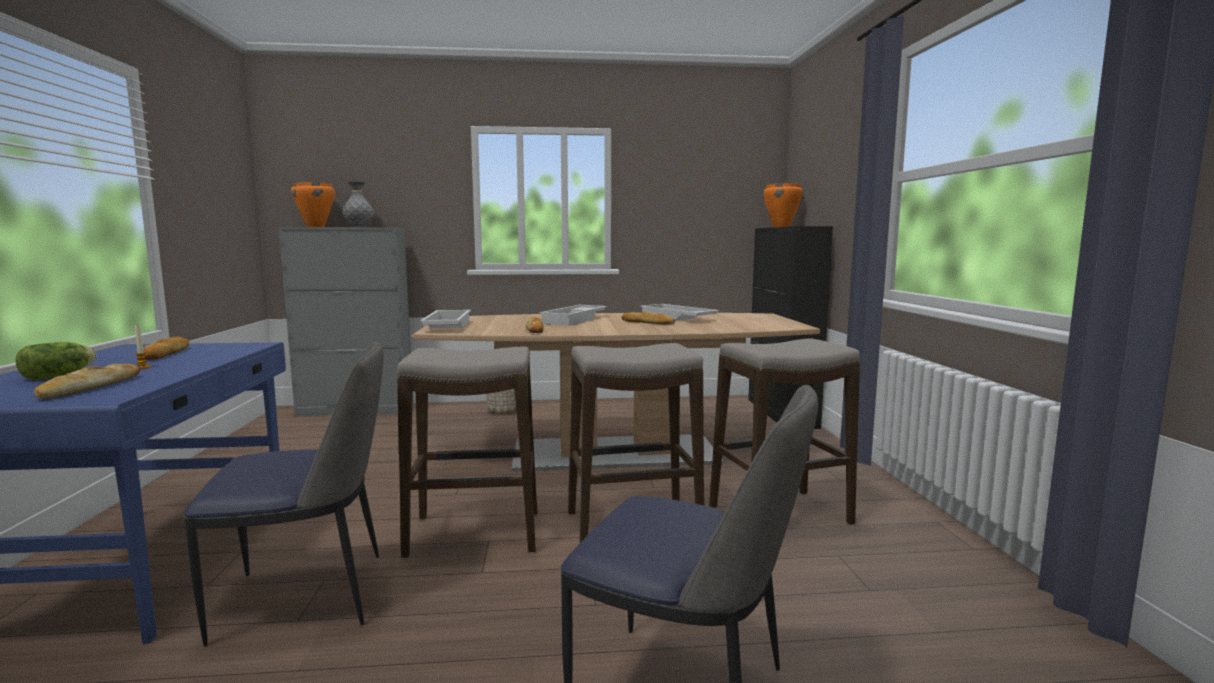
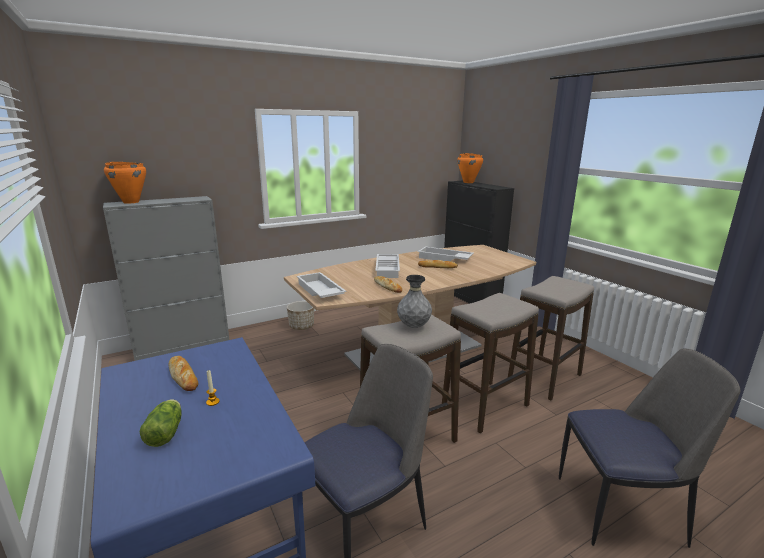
camera: 25 degrees left, 10 degrees up
bread [34,364,140,399] -> none
grey vase [343,182,374,227] -> grey vase moved to [397,275,432,328]

